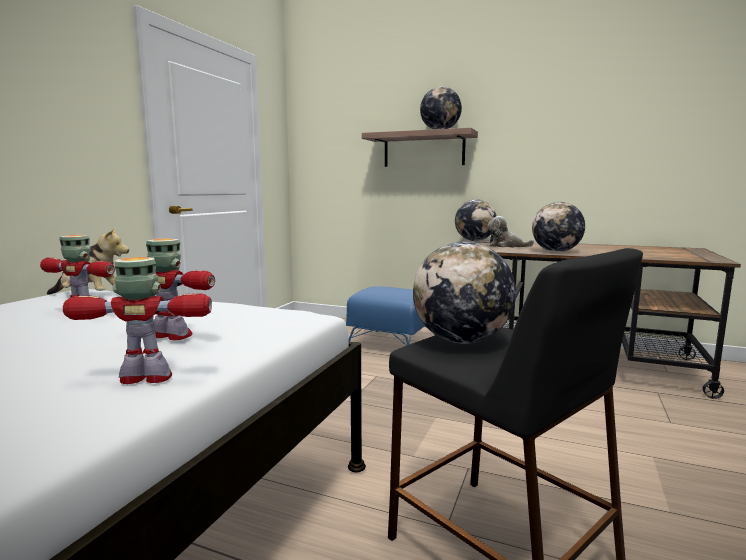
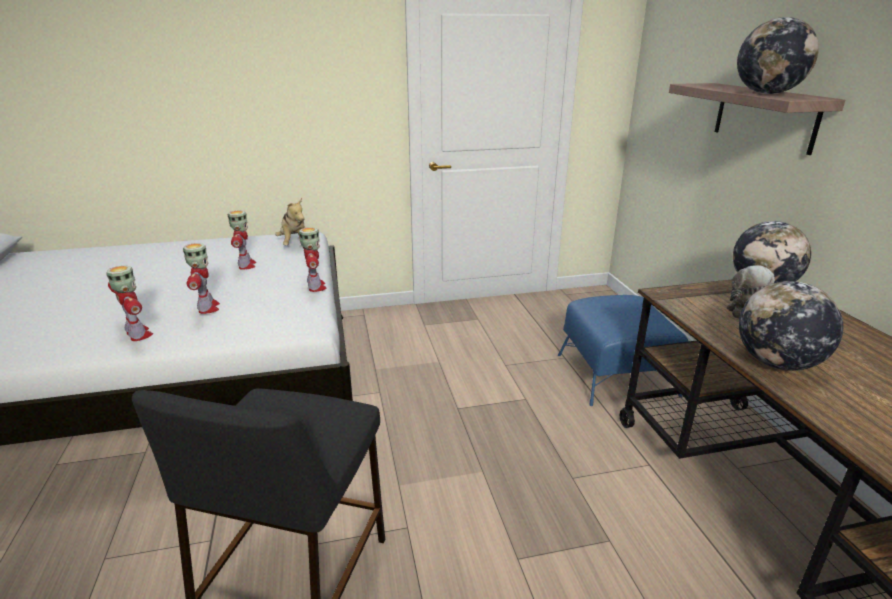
camera: 55 degrees right, 15 degrees up
globe [413,242,516,344] -> none
none -> toy robot [299,227,327,292]

